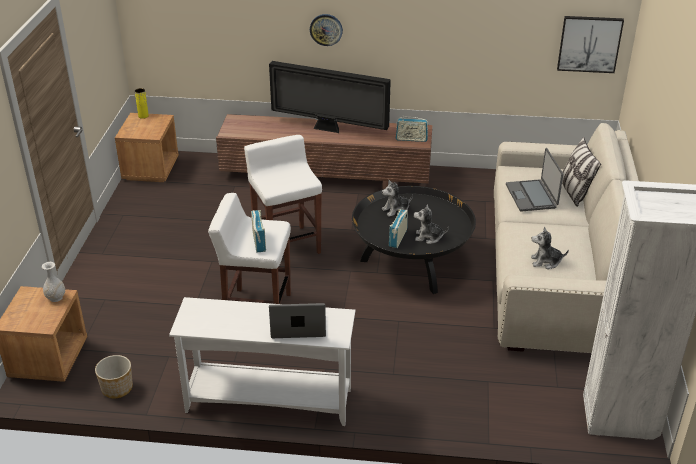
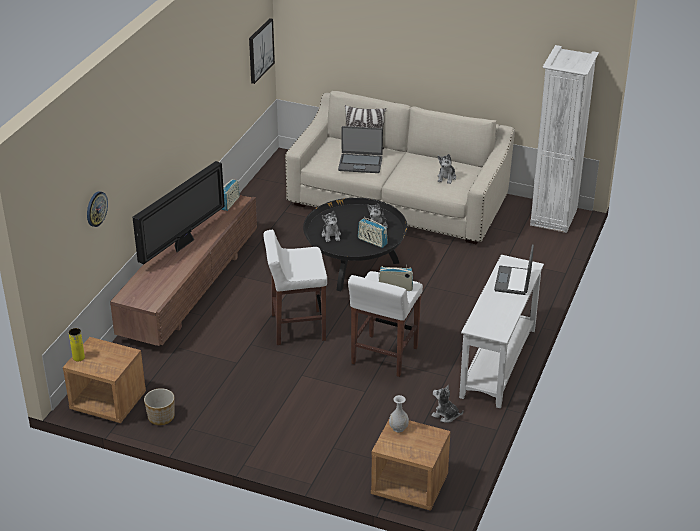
camera: 75 degrees left, 0 degrees up
planter [95,355,133,398] -> planter moved to [144,388,175,425]
wall clock [310,14,343,46] -> wall clock moved to [87,191,108,227]
none -> plush toy [431,384,464,423]

